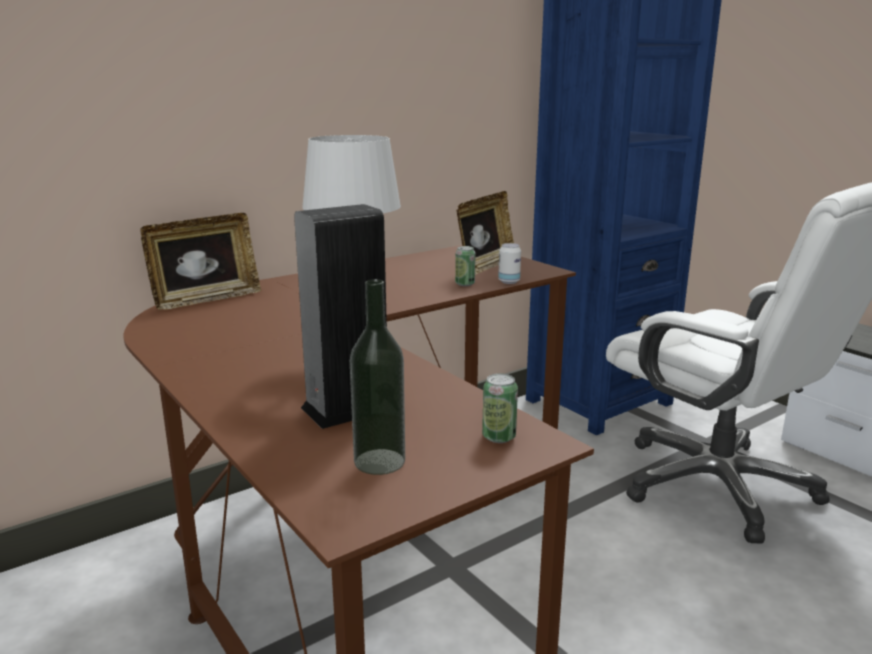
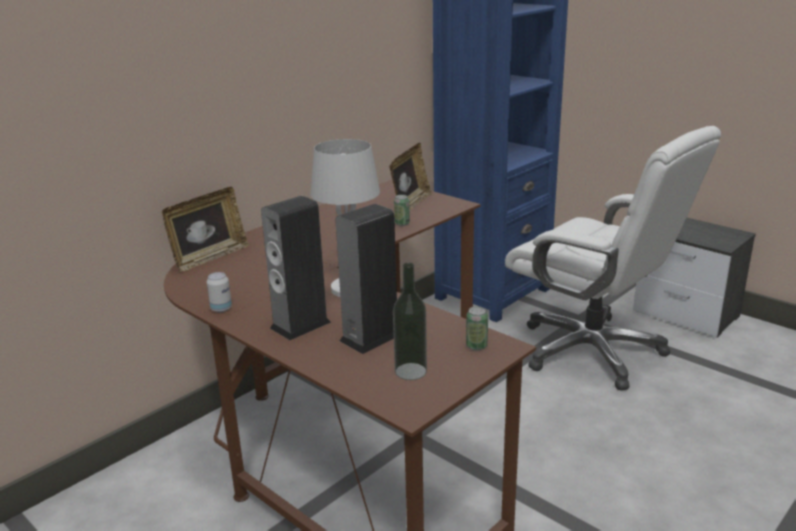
camera: 10 degrees left, 5 degrees up
can [498,243,521,284] -> can moved to [206,272,232,312]
none -> speaker [261,196,331,340]

